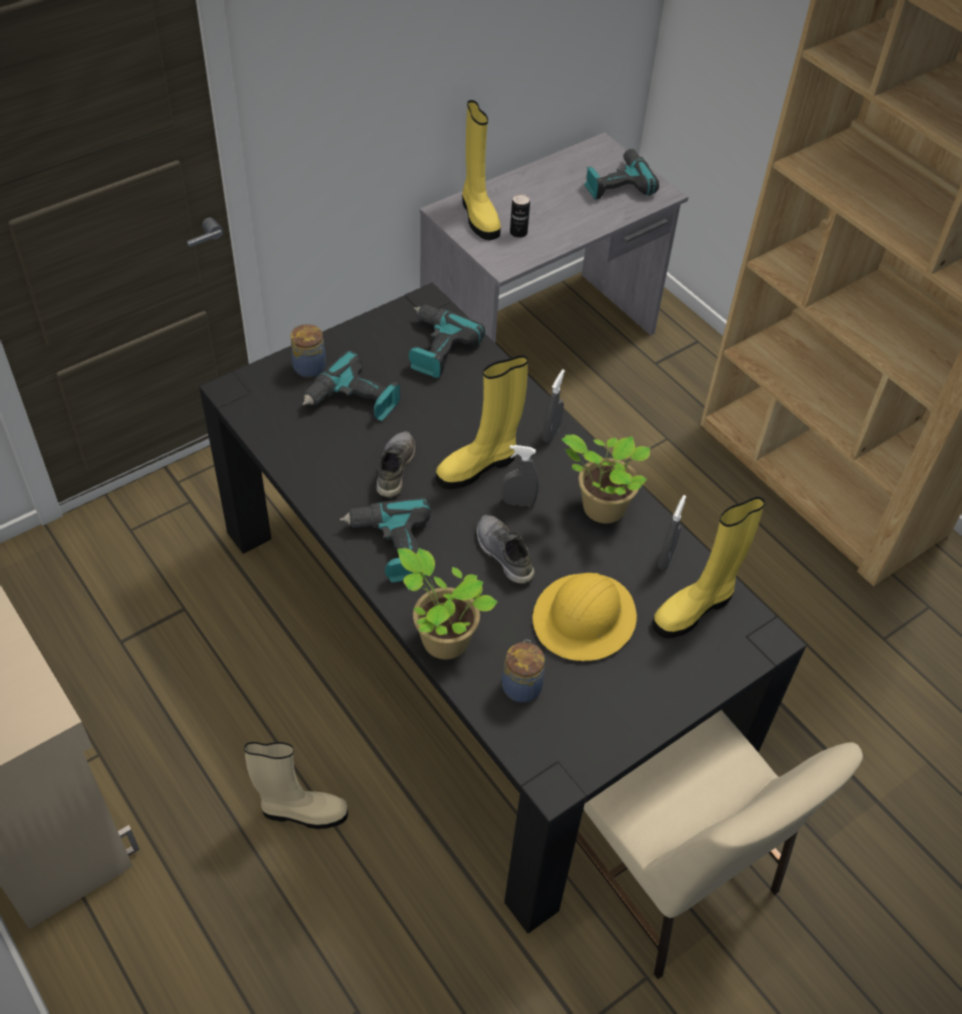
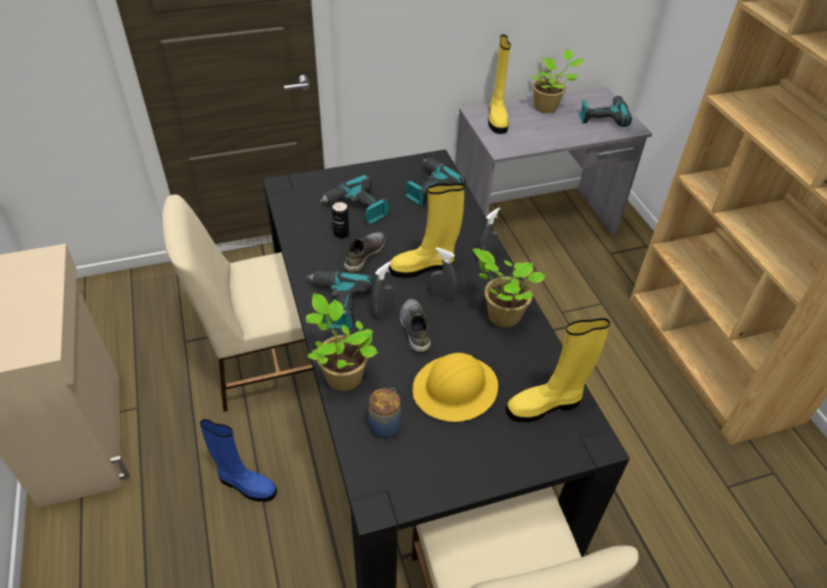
camera: 20 degrees right, 5 degrees down
beige boot [244,742,348,829] -> blue boot [200,419,277,502]
jar [291,324,326,378] -> none
can [510,194,530,238] -> can moved to [332,202,349,238]
grey spray bottle [658,495,686,570] -> grey spray bottle moved to [371,261,394,320]
none -> beige chair [162,195,313,412]
none -> potted plant [529,49,584,113]

